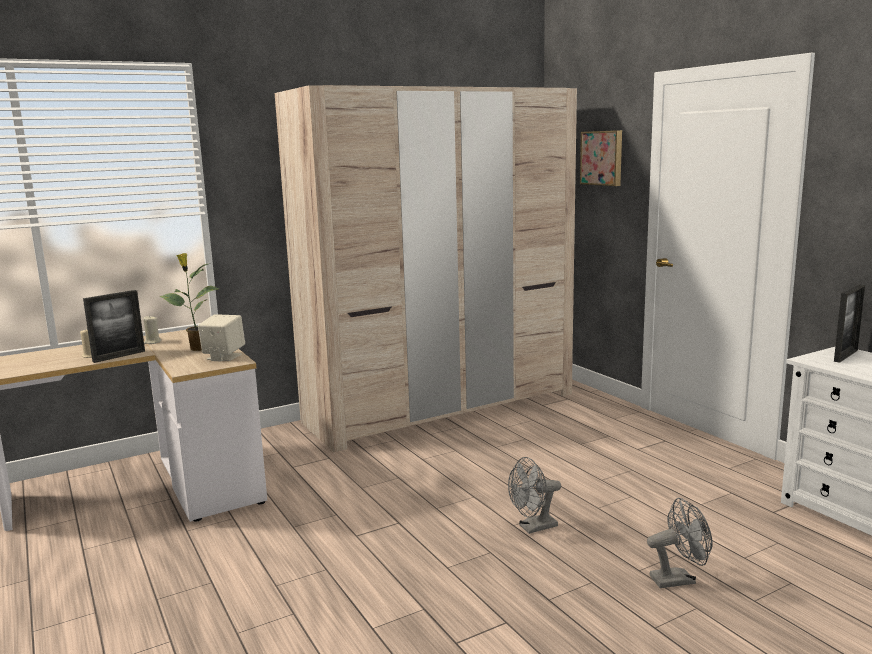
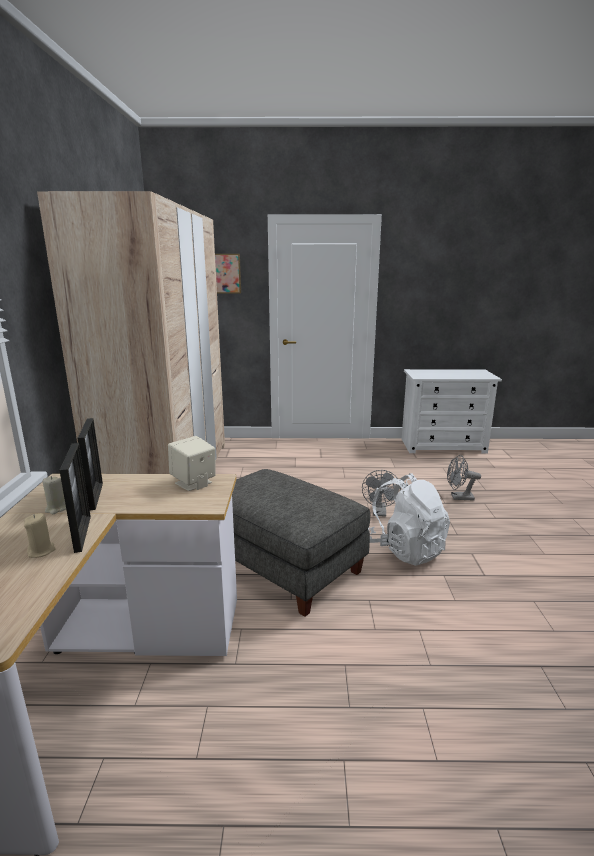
camera: 60 degrees left, 5 degrees up
potted plant [159,253,220,351] -> none
grey fan [647,498,713,588] -> grey fan turned 105 degrees counterclockwise [447,455,481,501]
picture frame [834,285,865,363] -> picture frame moved to [77,418,103,510]
none -> grey ottoman [232,469,370,617]
none -> white backpack [368,473,450,566]

